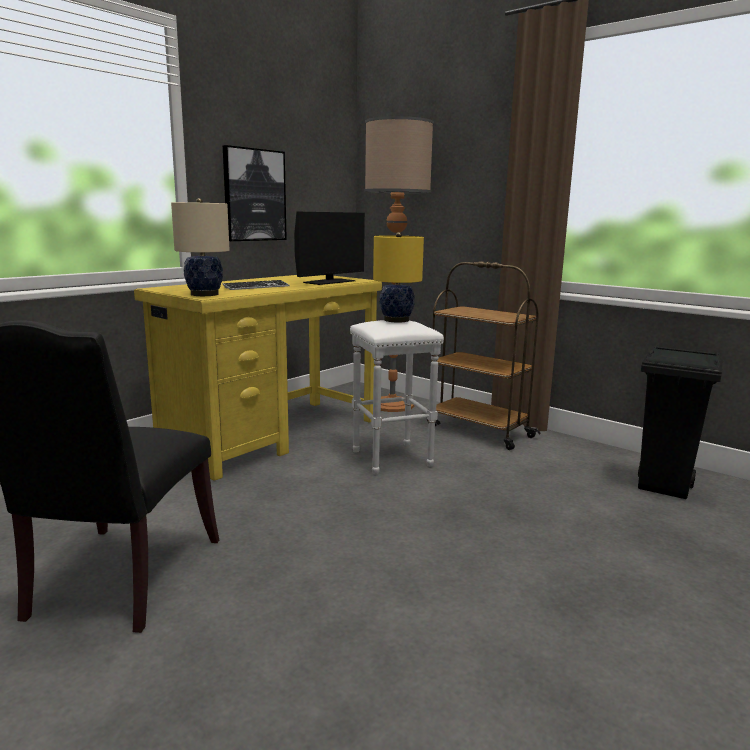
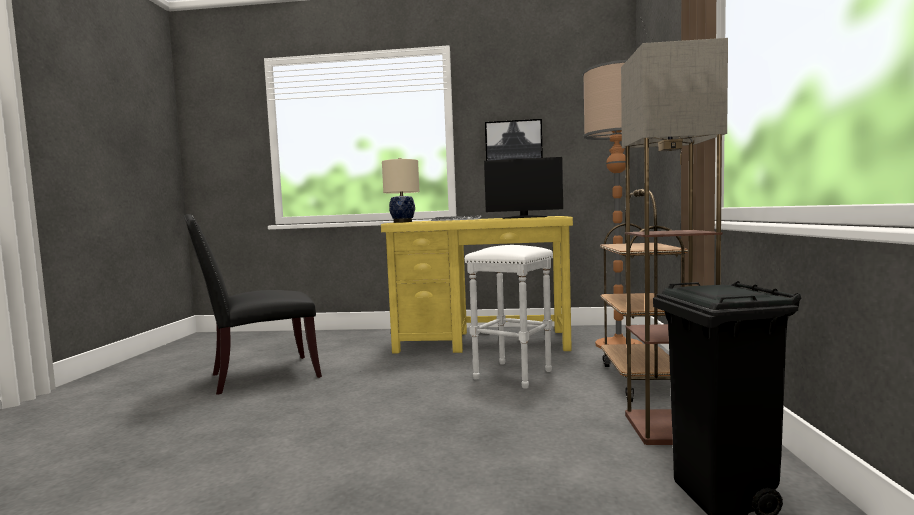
camera: 55 degrees right, 10 degrees down
yellow table lamp [373,232,424,322] -> none
none -> floor lamp [621,38,728,445]

